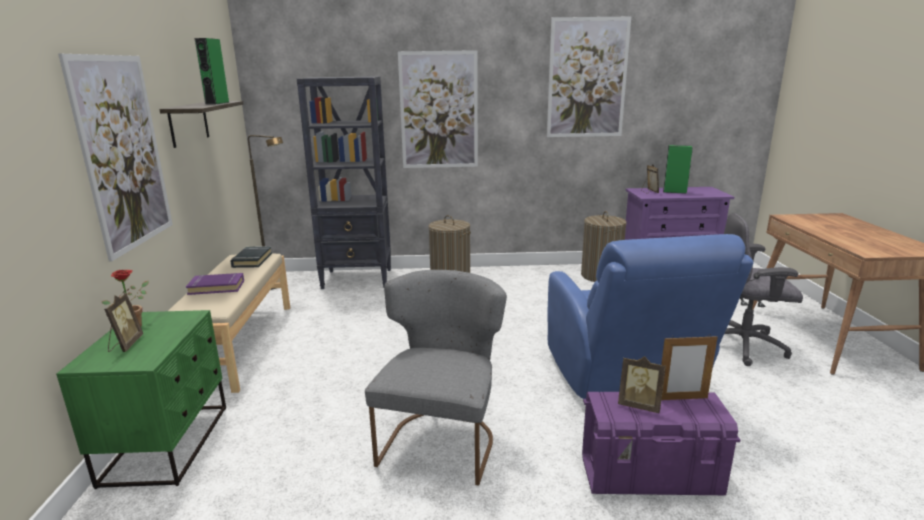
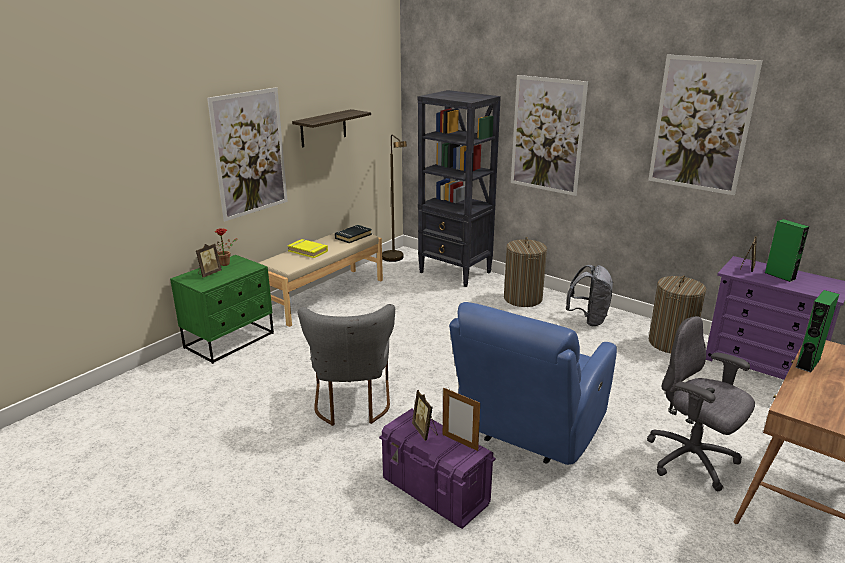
camera: 40 degrees right, 5 degrees up
purple book [186,273,244,295] -> yellow book [288,239,328,258]
green speaker [194,38,229,104] -> green speaker moved to [795,290,839,373]
grey chair [365,270,507,486] -> grey chair turned 120 degrees clockwise [298,304,395,426]
none -> grey backpack [566,265,614,326]

